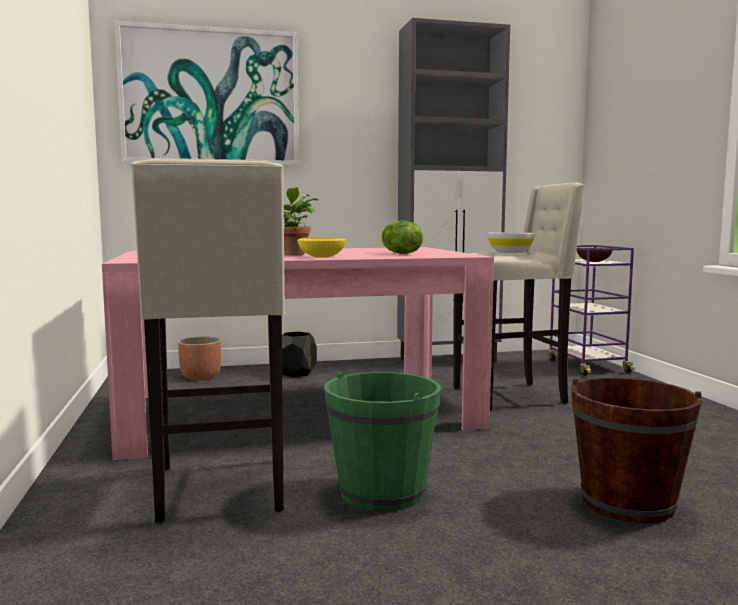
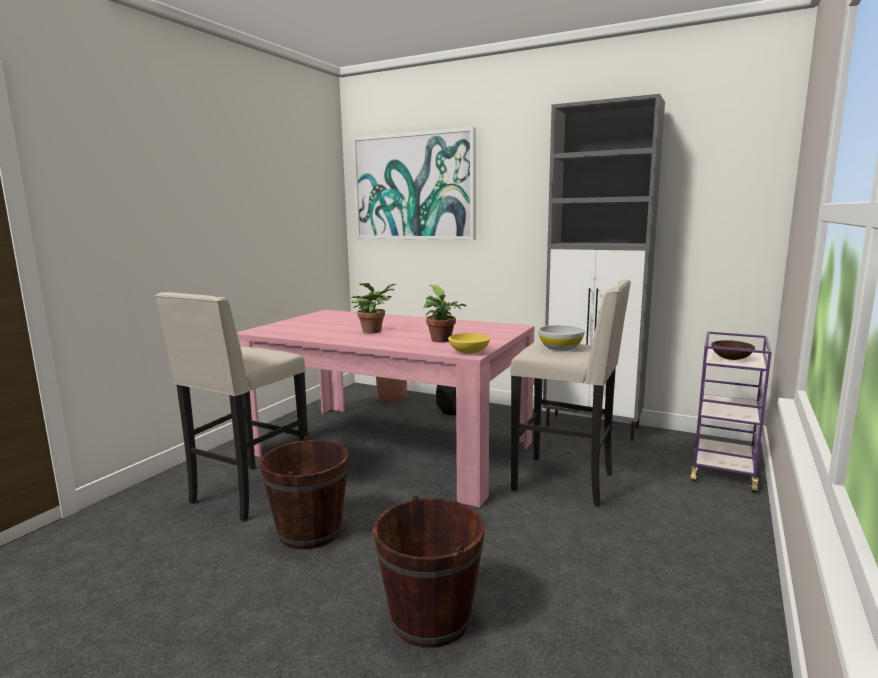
camera: 40 degrees right, 5 degrees up
yellow bowl [297,238,346,258] -> yellow bowl moved to [448,333,490,354]
green bucket [324,372,441,511] -> brown bucket [260,437,349,549]
lettuce [381,220,423,254] -> potted plant [424,285,466,342]

